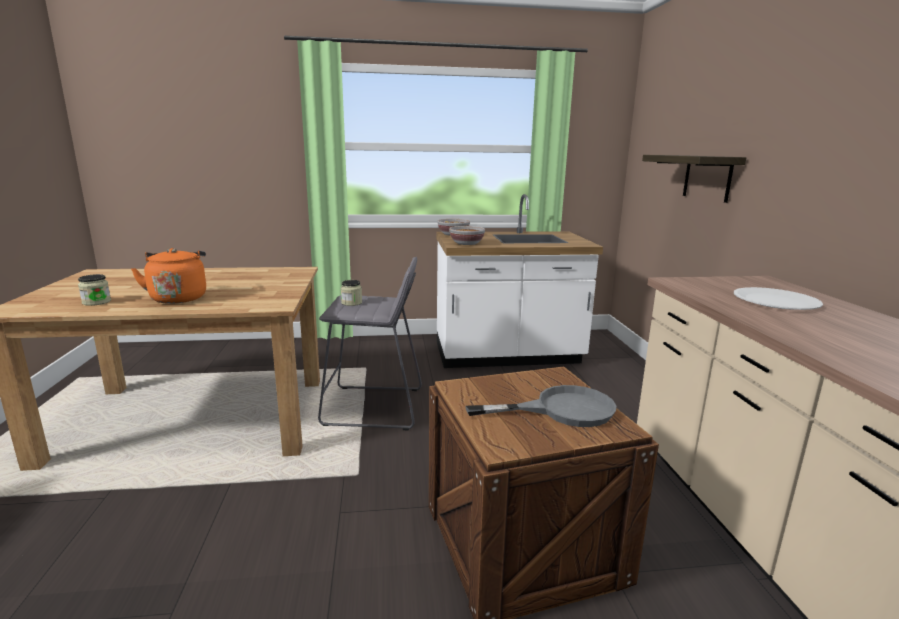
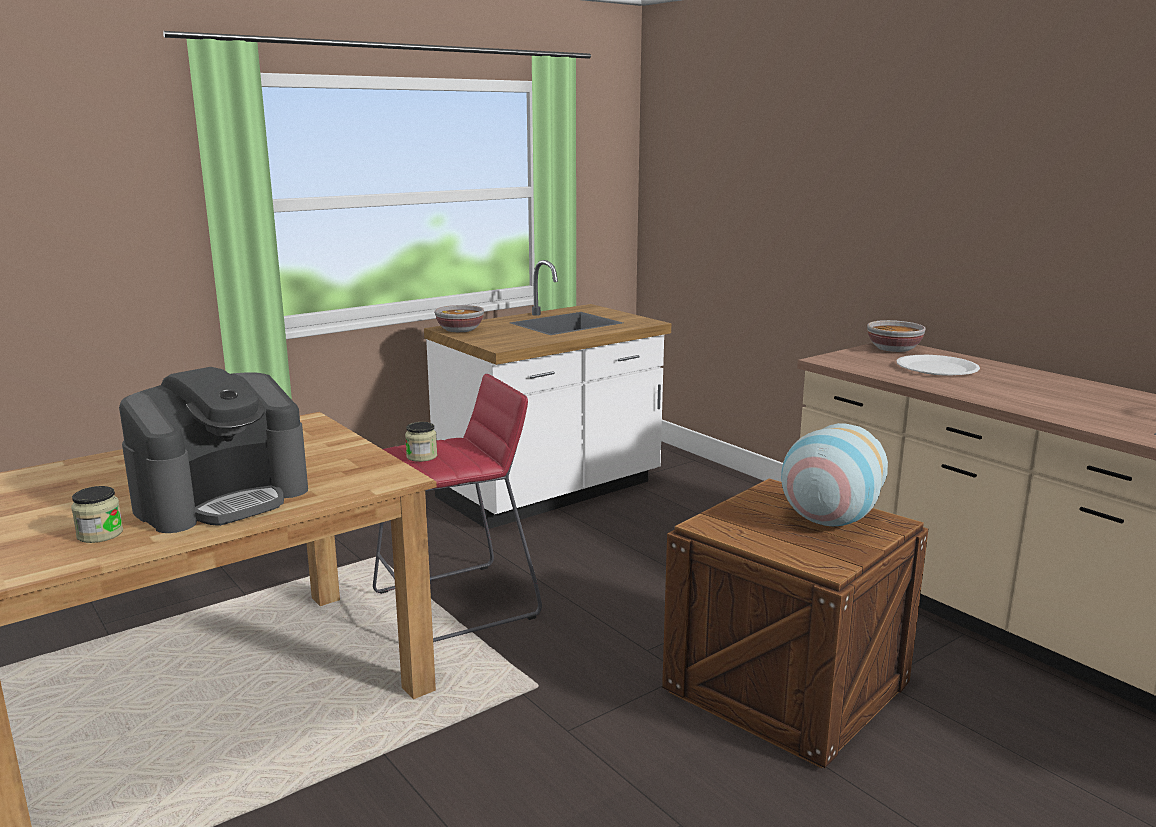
camera: 30 degrees left, 0 degrees up
orange kettle [131,248,206,304] -> coffee machine [119,367,308,533]
grey stool [318,257,422,430] -> red stool [373,374,542,642]
bowl [449,226,485,245] -> bowl moved to [867,320,926,352]
grey frying pan [466,385,616,427] -> vase [781,423,888,526]
shelf [642,155,746,203] -> none

